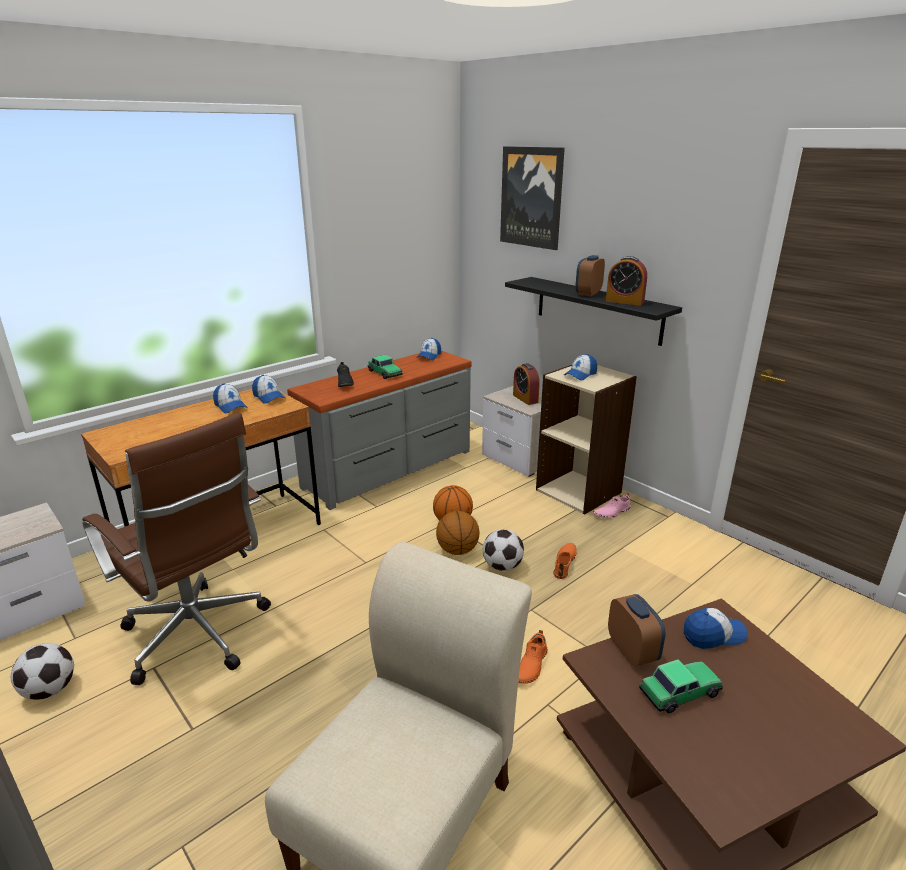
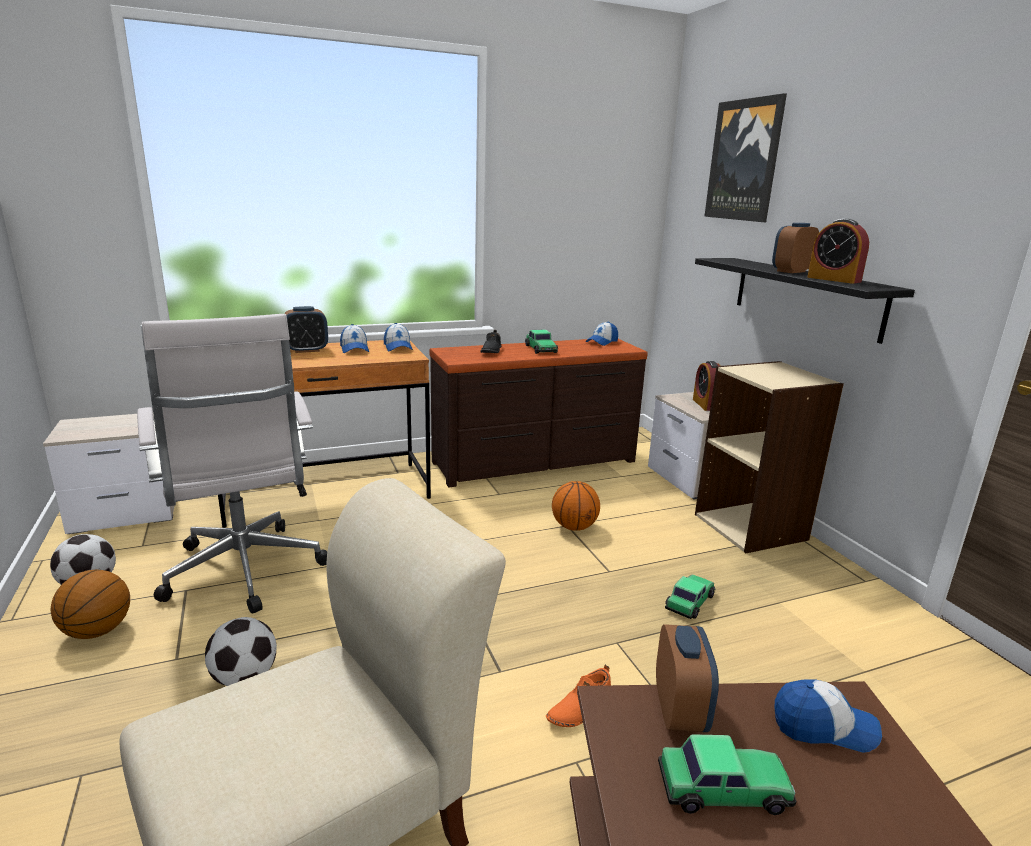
camera: 20 degrees right, 5 degrees down
brown office chair [82,412,271,685] -> white office chair [137,314,327,614]
grey dresser [287,351,471,510] -> brown dresser [430,339,648,487]
basketball [436,511,480,555] -> basketball moved to [51,570,130,639]
football [483,529,524,571] -> football moved to [205,617,277,686]
orange shoe [553,543,577,579] -> toy car [665,574,716,619]
cap [564,354,597,380] -> none
pink shoe [593,493,631,518] -> none
none -> alarm clock [284,306,328,353]

